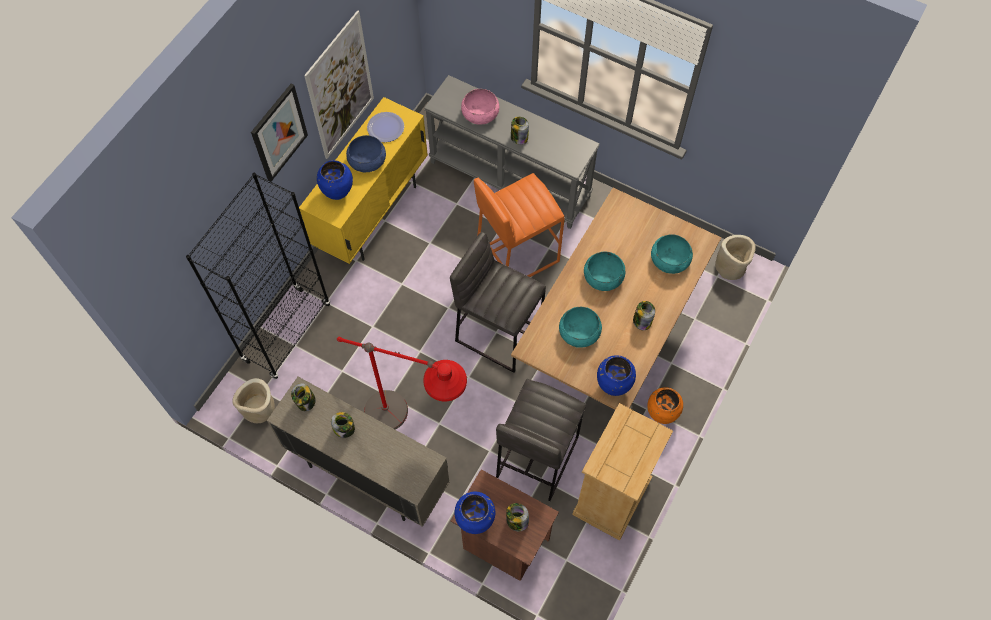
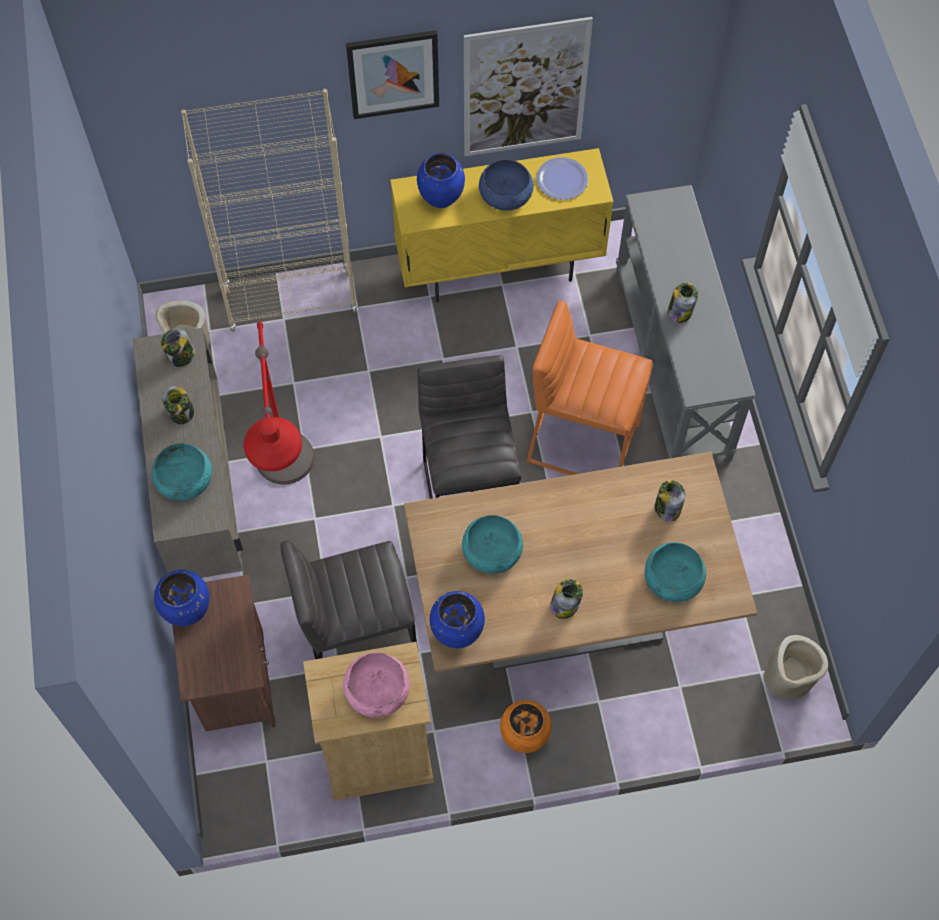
camera: 50 degrees right, 0 degrees up
black bookcase [186,173,330,380] -> beige bookcase [181,89,358,332]
pink bowl [461,89,499,124] -> pink bowl moved to [343,652,410,718]
jar [506,503,529,531] -> jar moved to [655,480,686,522]
turquoise bowl [584,252,625,291] -> turquoise bowl moved to [152,443,212,501]

